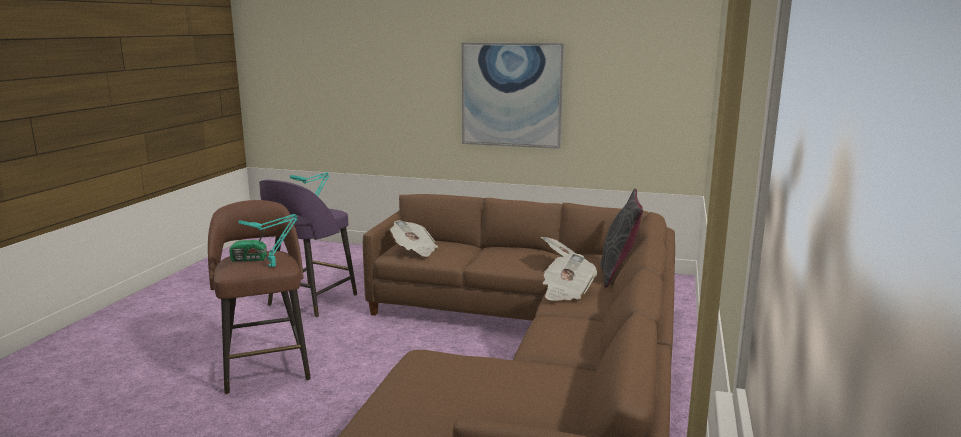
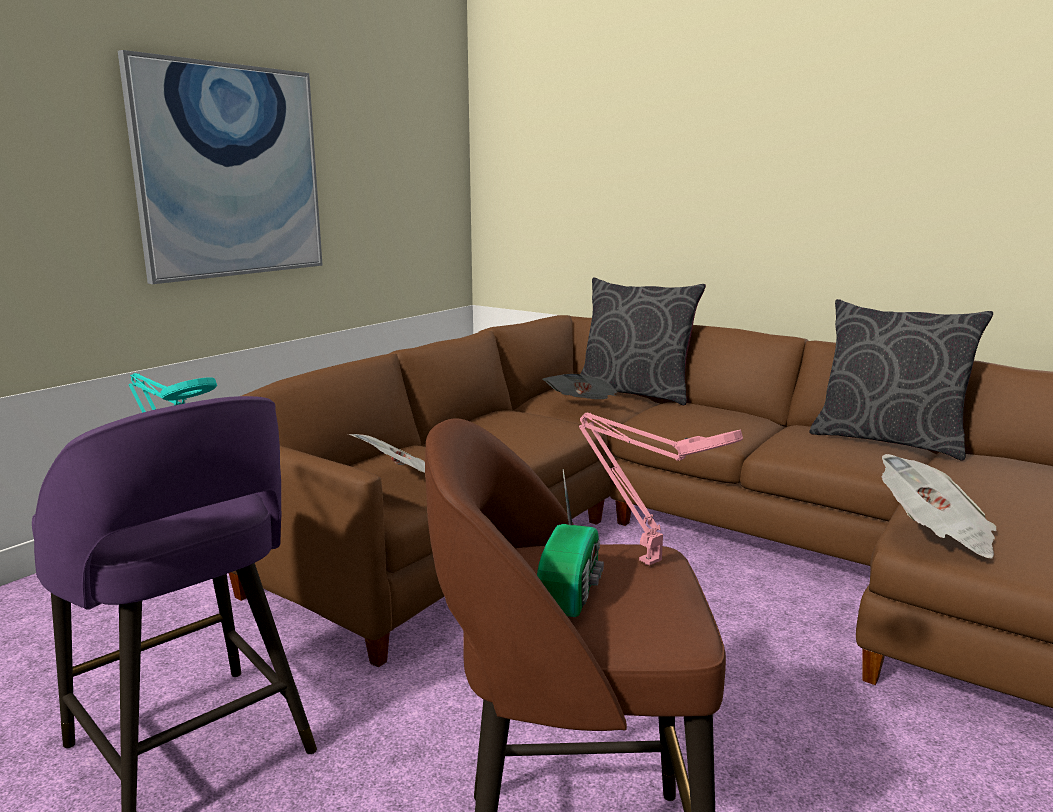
camera: 70 degrees left, 0 degrees up
turquoise table lamp [239,214,298,267] -> pink table lamp [579,413,743,565]
newspaper [543,253,597,301] -> newspaper moved to [881,454,997,559]
none -> grey pillow [809,299,993,461]

